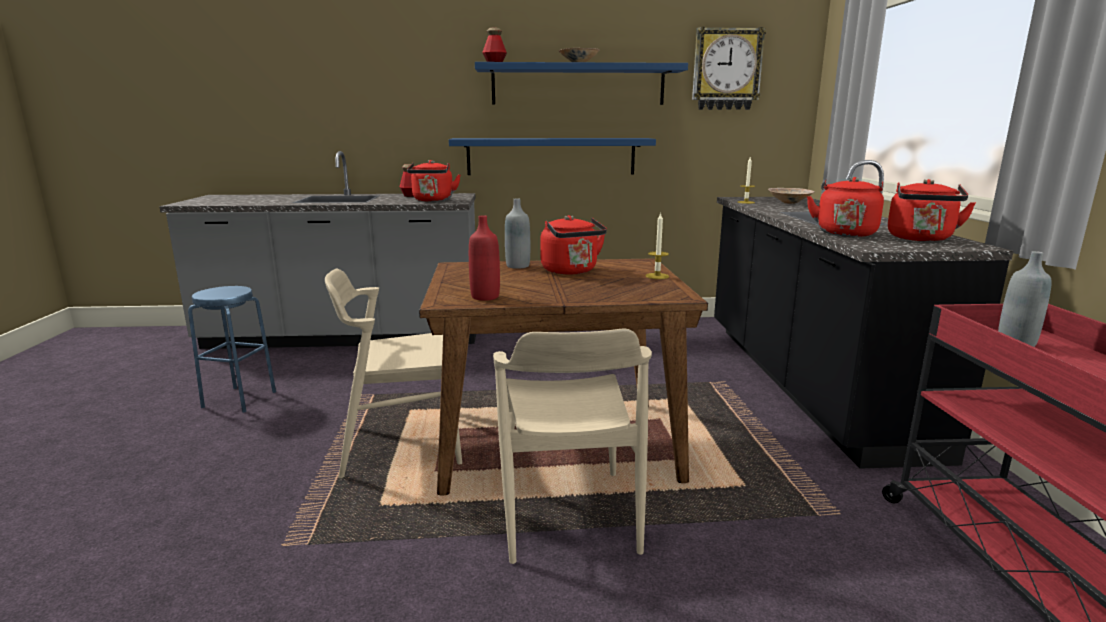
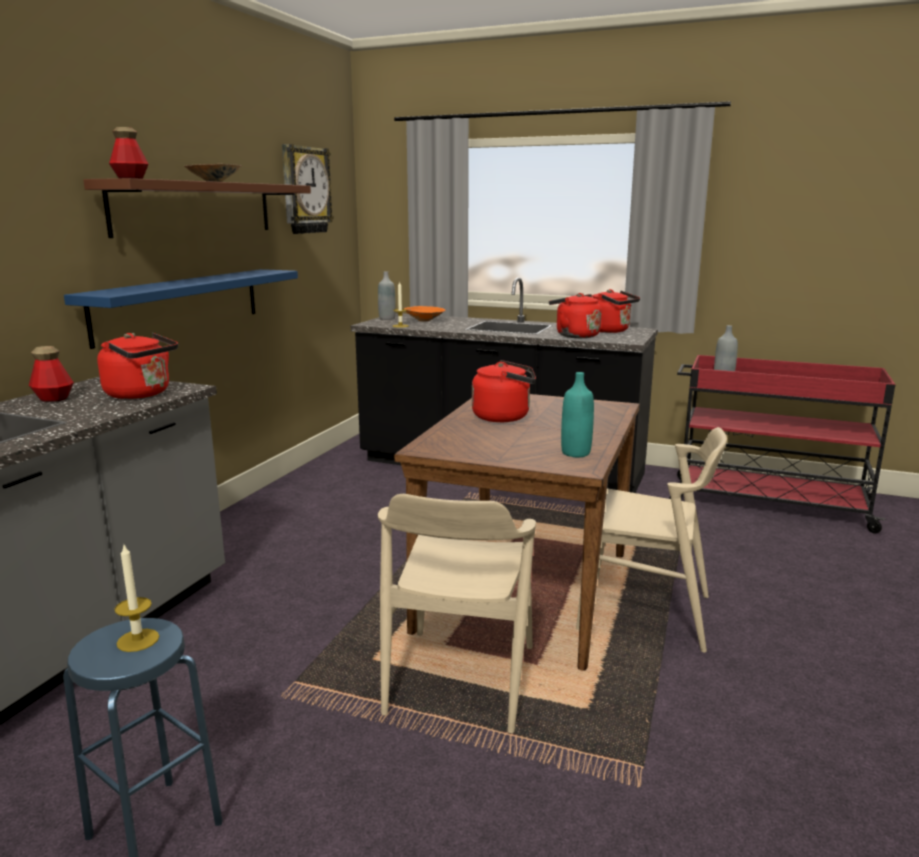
camera: 65 degrees left, 0 degrees up
red bottle [469,215,500,301] -> turquoise bottle [561,372,594,457]
blue shelf [475,62,688,105] -> brown shelf [83,178,311,238]
grey bottle [505,198,530,269] -> grey bottle moved to [378,271,396,320]
candle [646,212,669,279] -> candle moved to [115,545,159,652]
beige bowl [768,188,815,204] -> orange bowl [404,306,445,322]

